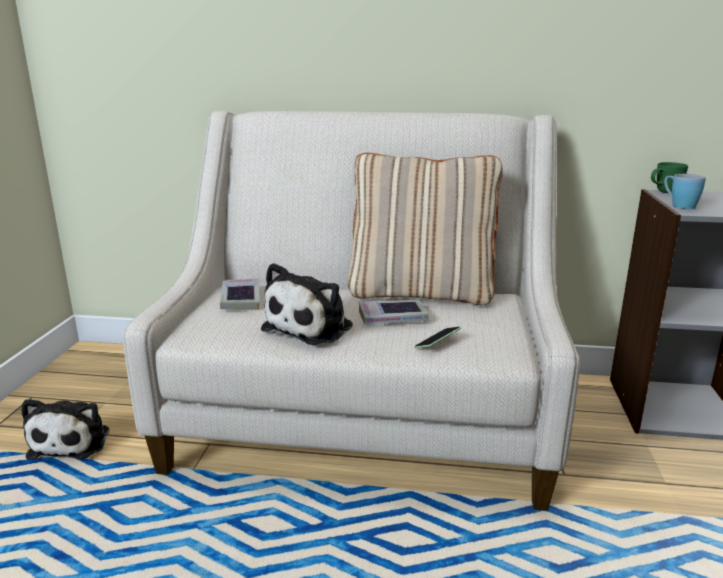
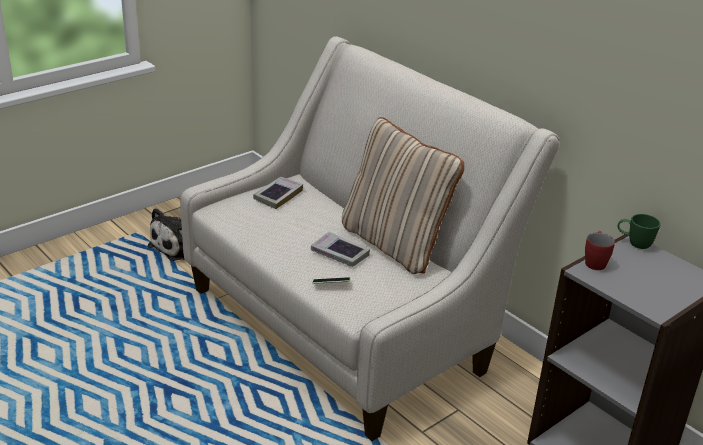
camera: 40 degrees right, 10 degrees up
plush toy [261,263,353,345] -> none
blue mug [665,174,706,209] -> red mug [585,231,615,270]

